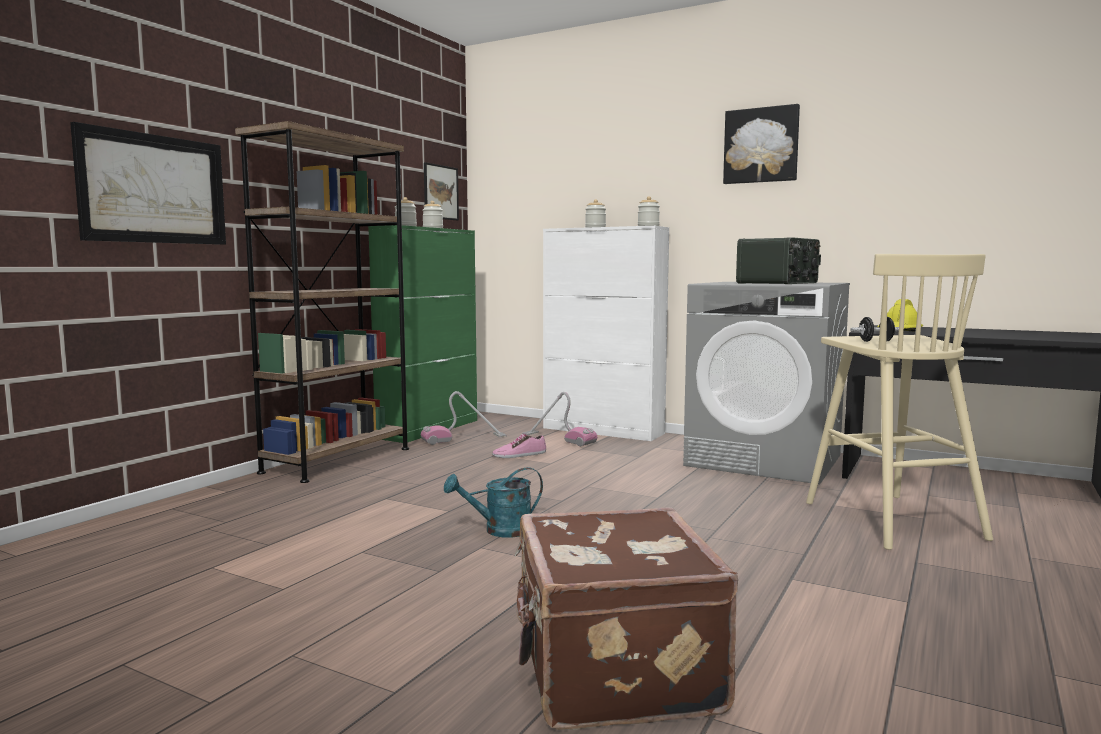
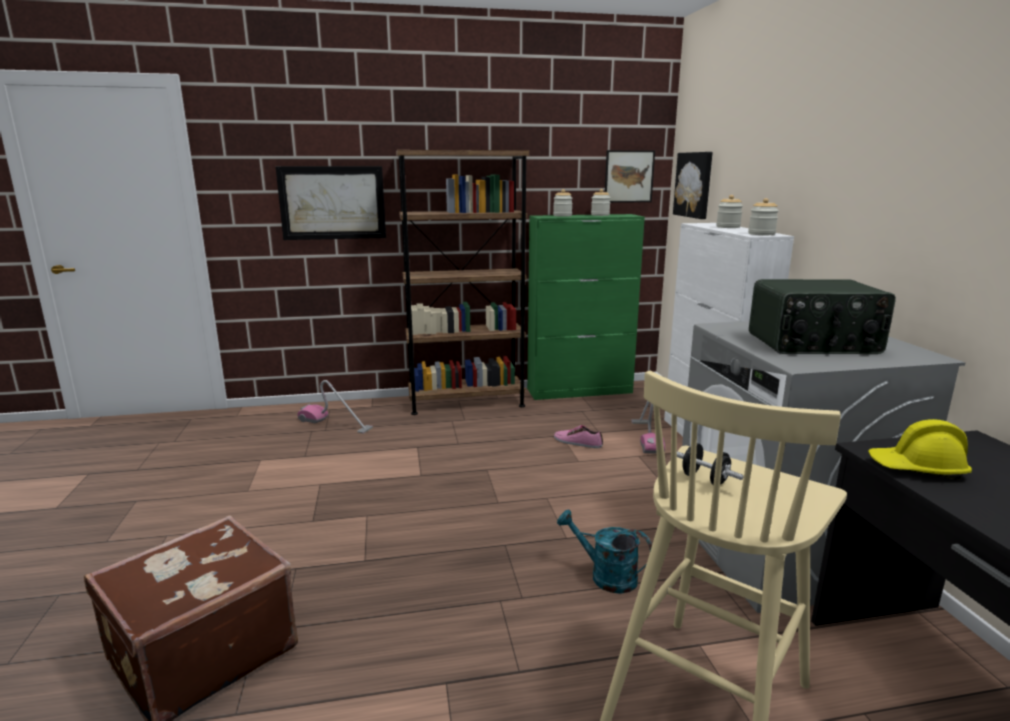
camera: 50 degrees right, 10 degrees up
vacuum cleaner [421,391,507,445] -> vacuum cleaner moved to [297,380,373,434]
turquoise watering can [444,467,543,538] -> turquoise watering can moved to [557,510,652,594]
picture [723,104,800,184] -> picture moved to [673,152,713,219]

